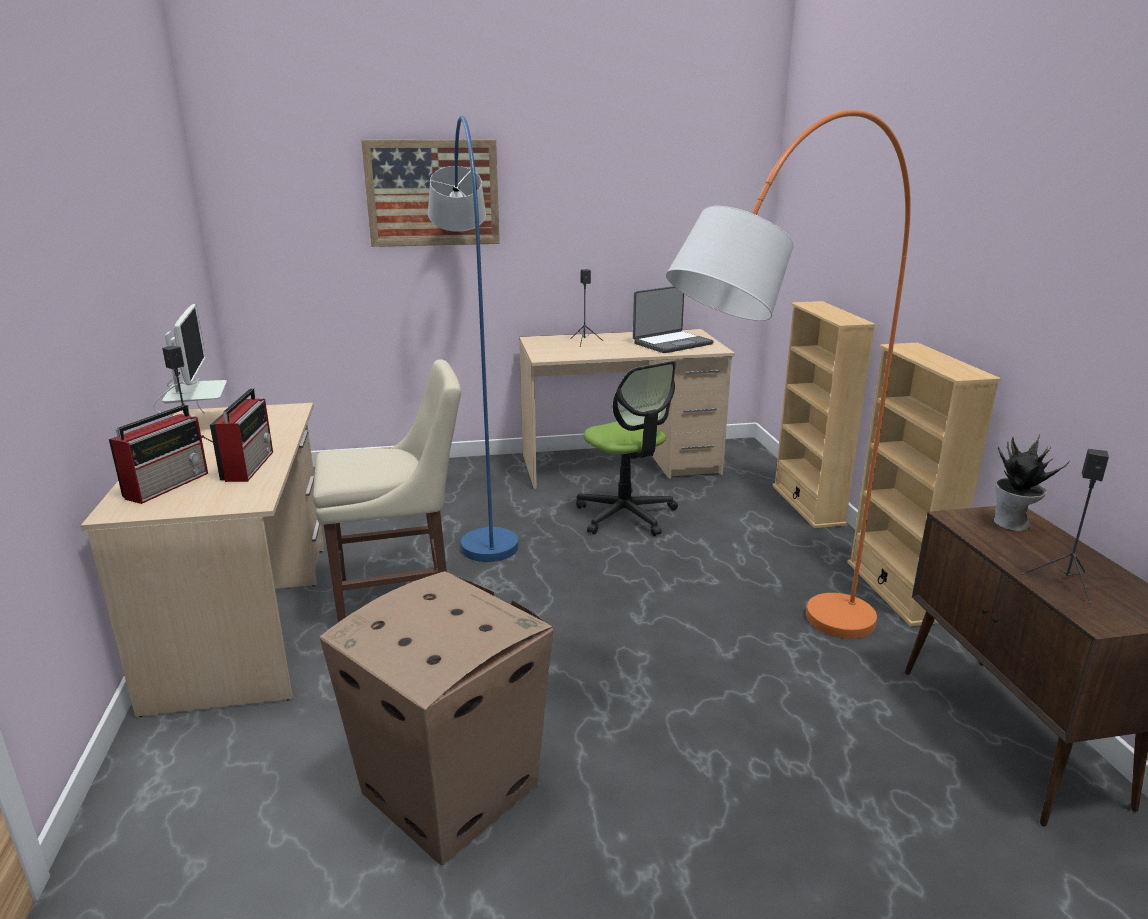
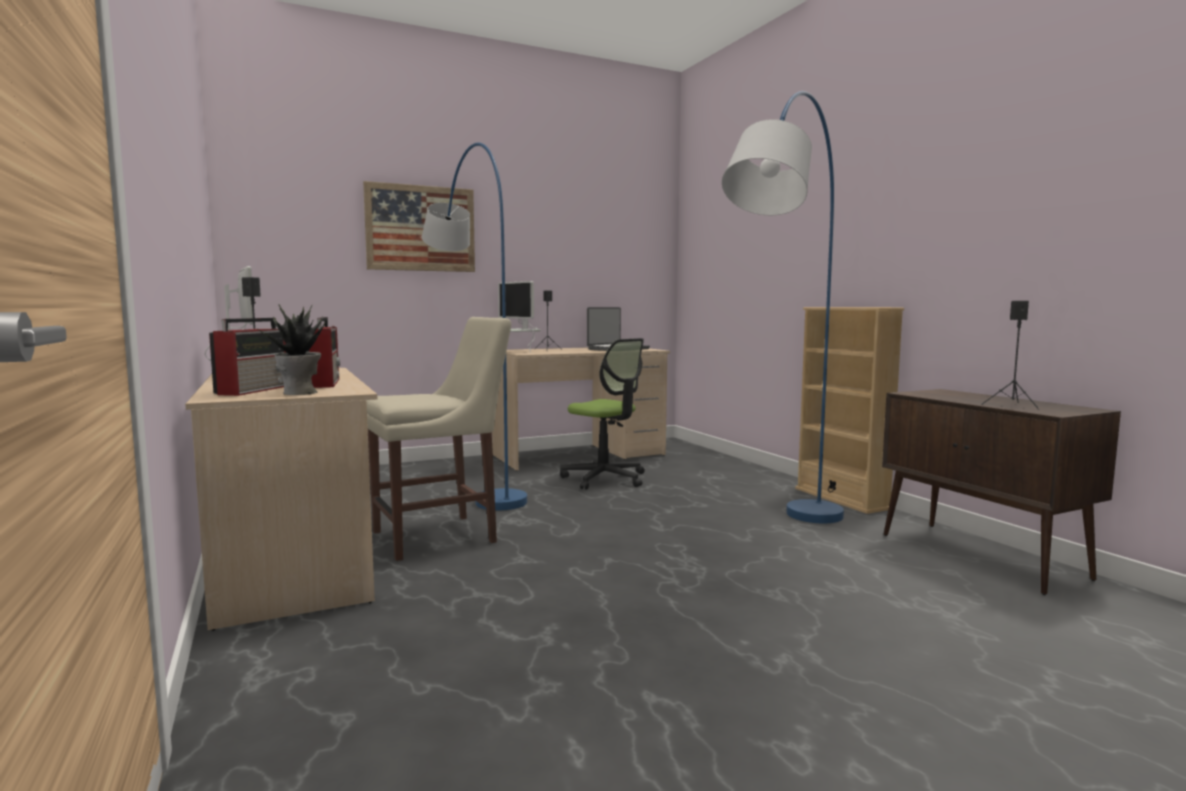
camera: 15 degrees left, 15 degrees down
cardboard box [319,571,553,865] -> none
orange floor lamp [666,110,911,639] -> blue floor lamp [722,91,844,523]
beige bookcase [772,301,876,528] -> none
potted plant [994,434,1069,531] -> potted plant moved to [257,304,326,395]
none -> monitor [498,281,541,353]

